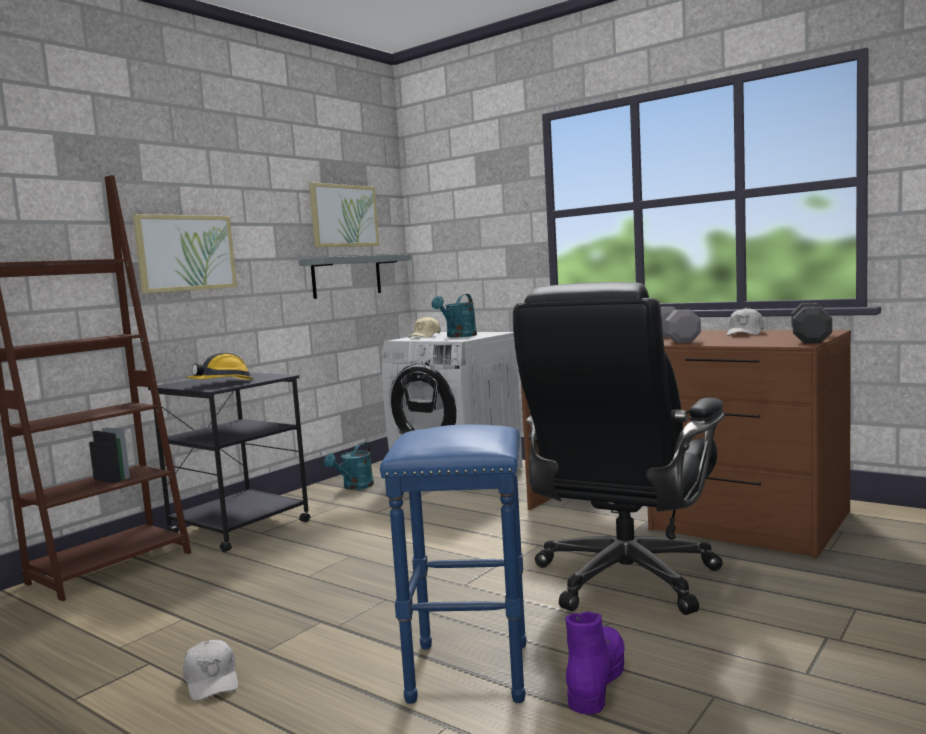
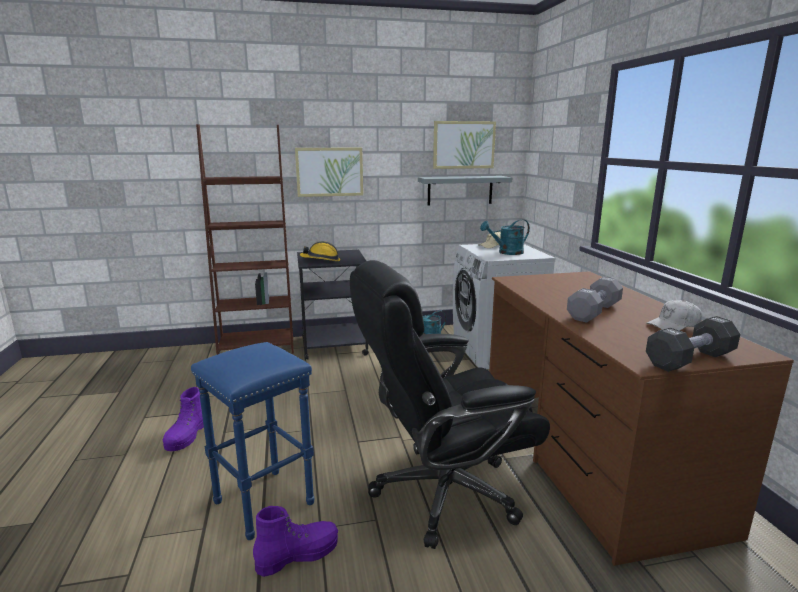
camera: 40 degrees right, 10 degrees up
white cap [183,640,238,701] -> purple boot [162,387,204,451]

